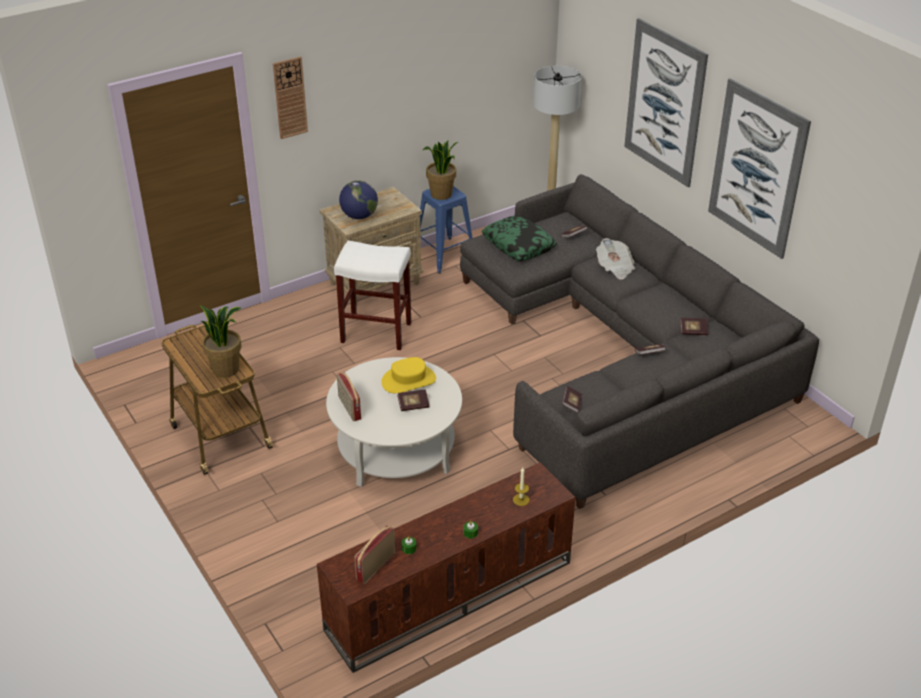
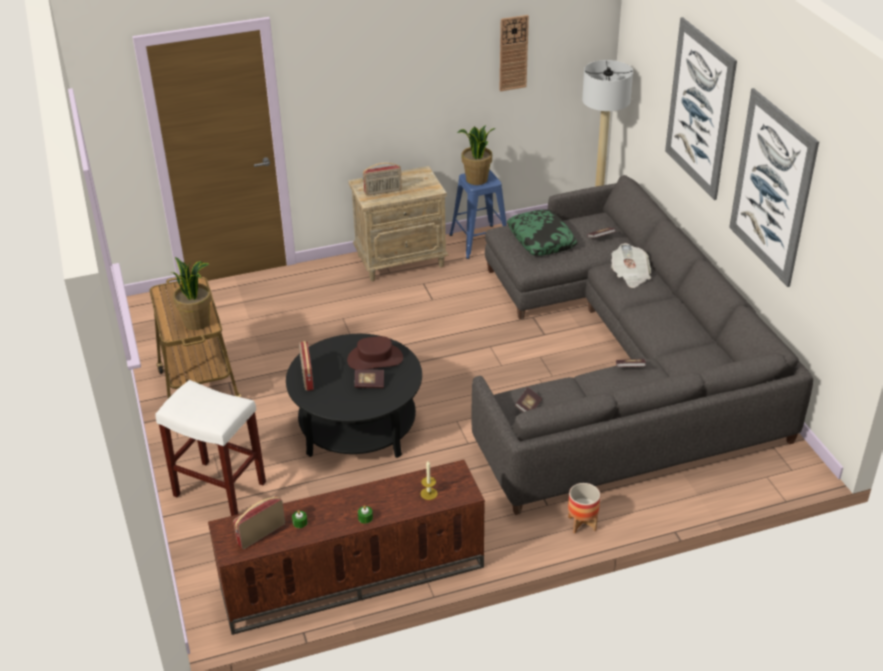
camera: 15 degrees right, 0 degrees up
wall clock [273,56,308,139] -> wall clock moved to [499,15,529,91]
white coffee table [326,357,462,487] -> black coffee table [286,334,422,458]
white stool [334,240,411,350] -> white stool moved to [155,380,266,516]
globe [339,181,378,219] -> radio [363,162,402,196]
yellow hat [381,357,436,393] -> brown hat [347,336,403,369]
book [680,318,708,335] -> none
none -> planter [568,483,600,533]

